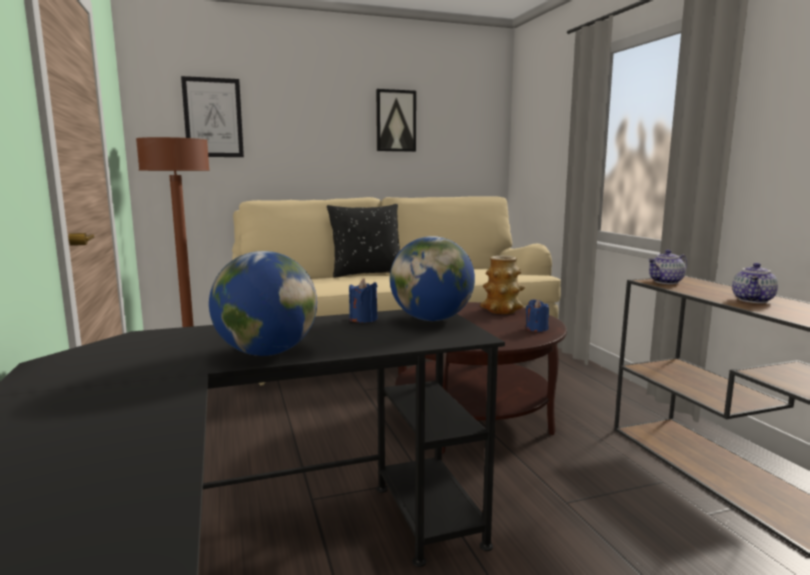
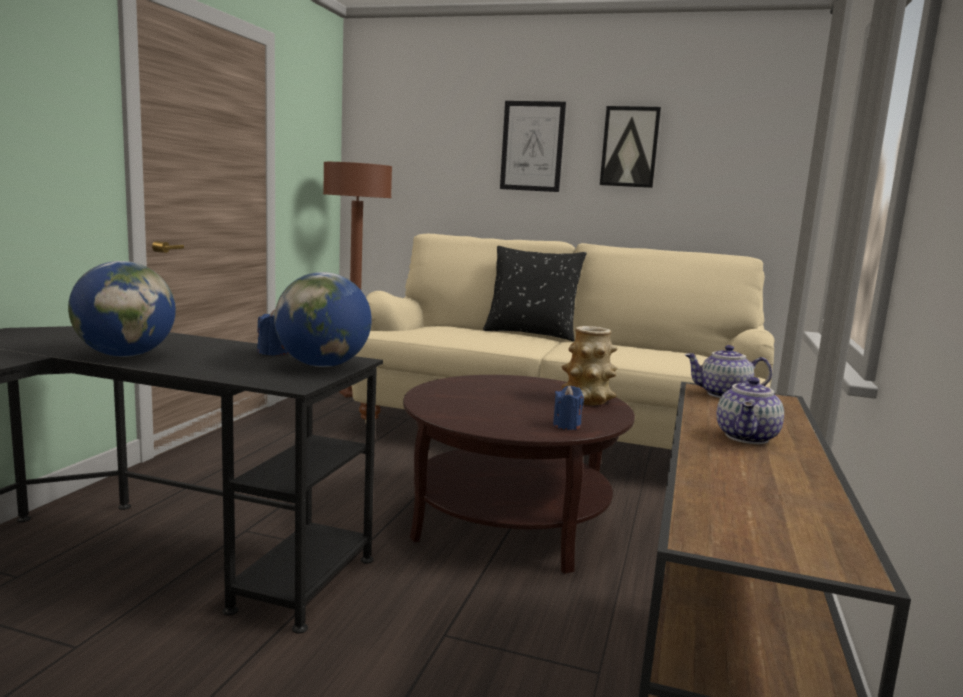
camera: 35 degrees right, 0 degrees up
picture [181,76,244,157] -> picture moved to [500,101,566,192]
teapot [732,263,778,303] -> teapot turned 45 degrees counterclockwise [717,377,784,444]

